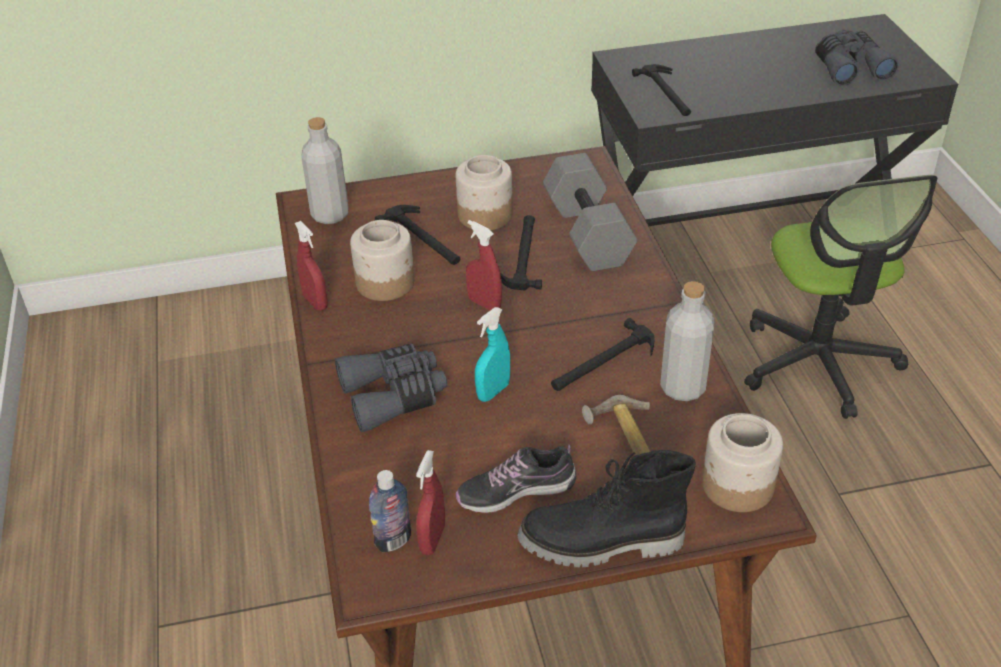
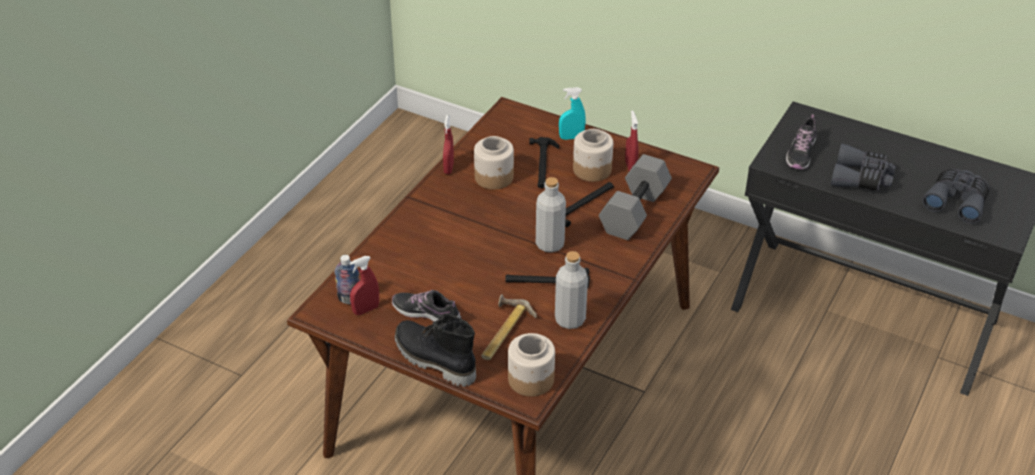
camera: 40 degrees right, 0 degrees up
grey bottle [301,117,348,224] -> grey bottle moved to [536,177,566,253]
grey binoculars [335,343,447,432] -> grey binoculars moved to [831,144,896,191]
red spray bottle [466,220,502,310] -> red spray bottle moved to [625,111,638,171]
turquoise spray bottle [475,307,510,402] -> turquoise spray bottle moved to [559,87,586,140]
hammer [632,64,691,116] -> shoe [786,114,817,169]
office chair [744,175,938,419] -> none

